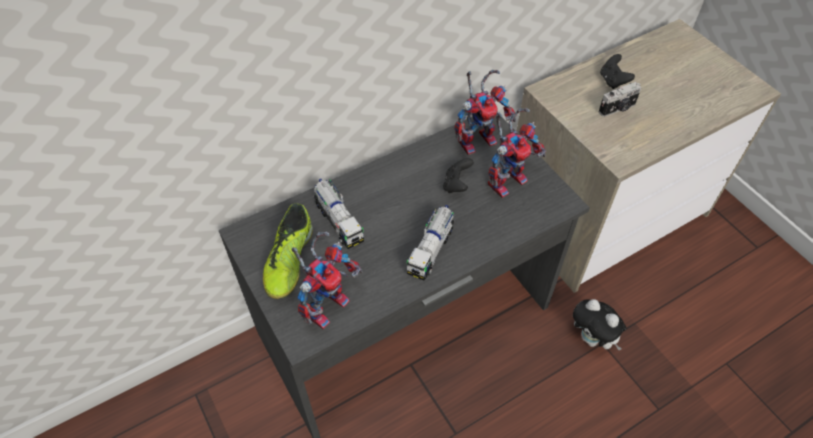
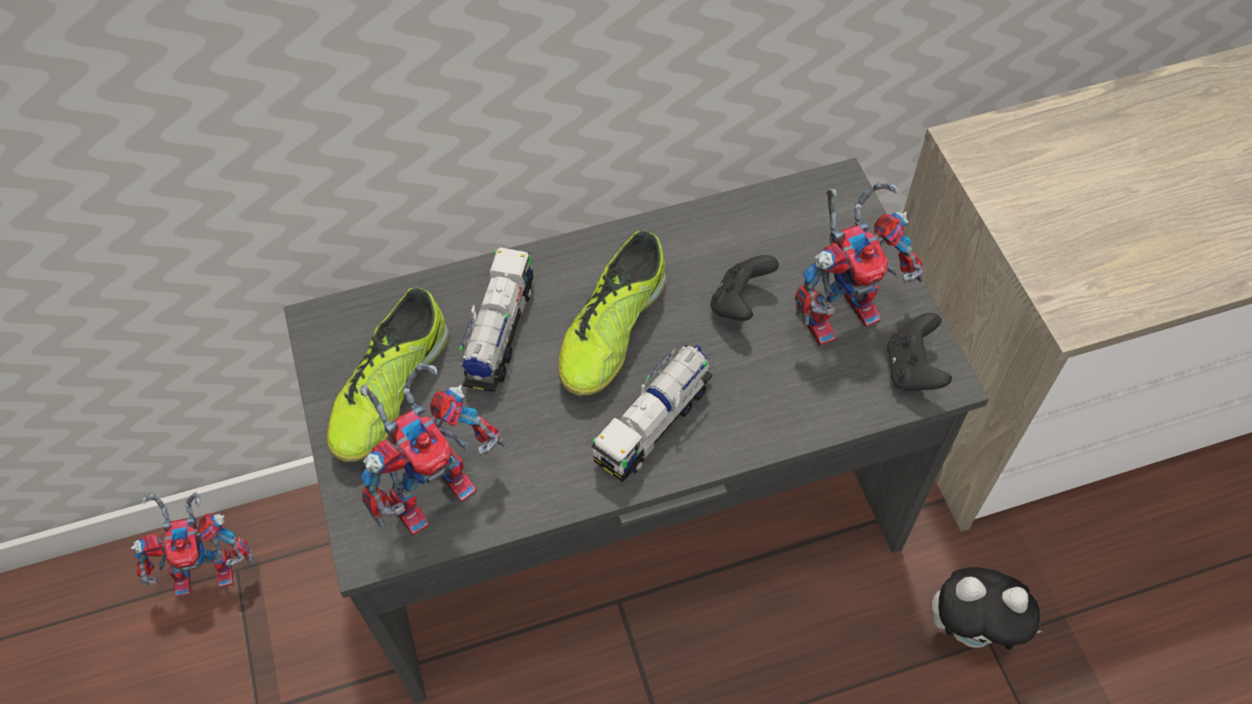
camera: 15 degrees right, 5 degrees up
toy truck [313,179,364,249] -> toy truck turned 150 degrees counterclockwise [459,247,534,392]
toy robot [454,70,516,155] -> toy robot moved to [131,492,254,598]
plush toy [573,299,626,350] -> plush toy turned 45 degrees counterclockwise [932,567,1043,650]
camera [598,82,641,117] -> none
black game controller [600,54,635,89] -> black game controller moved to [887,313,952,391]
none -> shoe [559,231,666,397]

